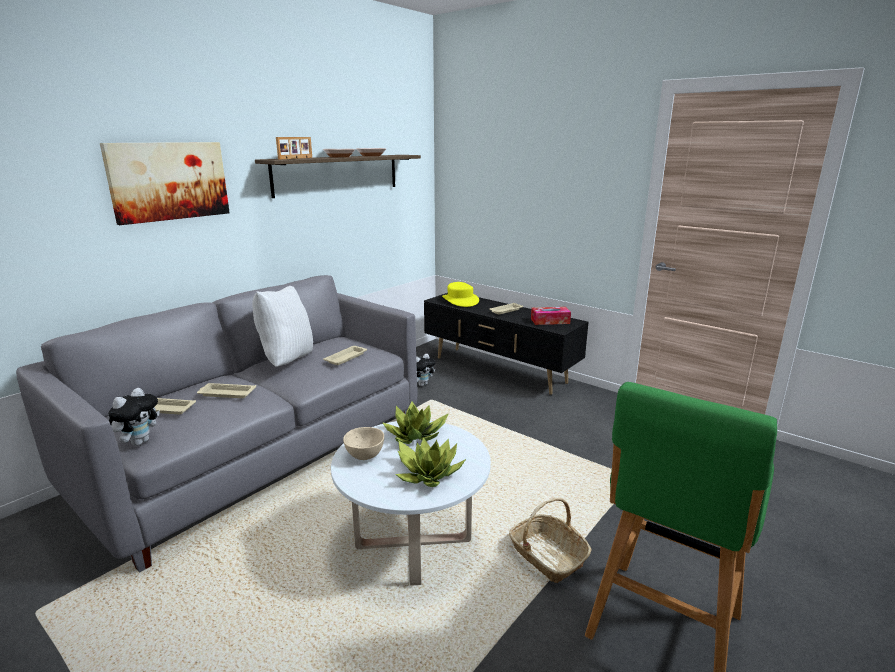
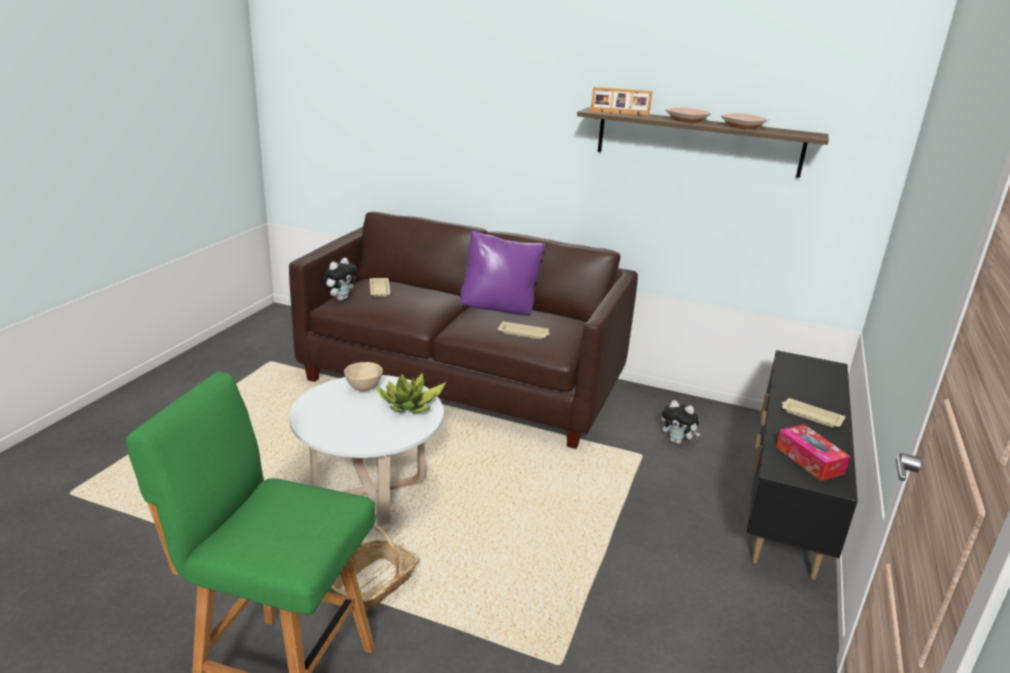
camera: 70 degrees right, 5 degrees up
grey sofa [16,275,417,573] -> brown sofa [289,212,638,449]
picture [100,142,230,225] -> none
plush toy [108,388,160,446] -> plush toy turned 60 degrees counterclockwise [323,258,357,301]
beige tray [197,383,256,398] -> none
white pillow [253,286,313,367] -> purple pillow [460,231,545,315]
potted plant [396,437,466,487] -> none
yellow hat [442,282,479,307] -> none

